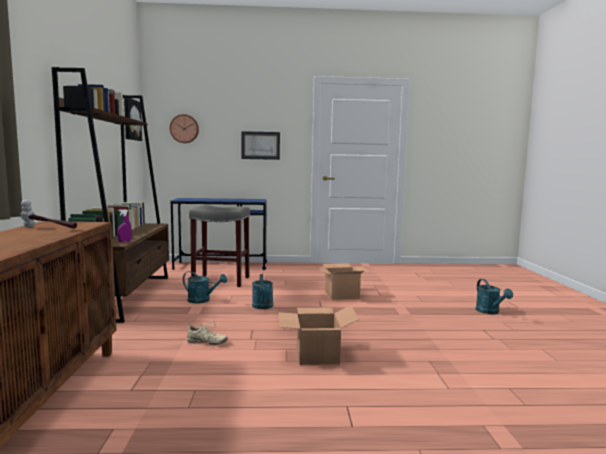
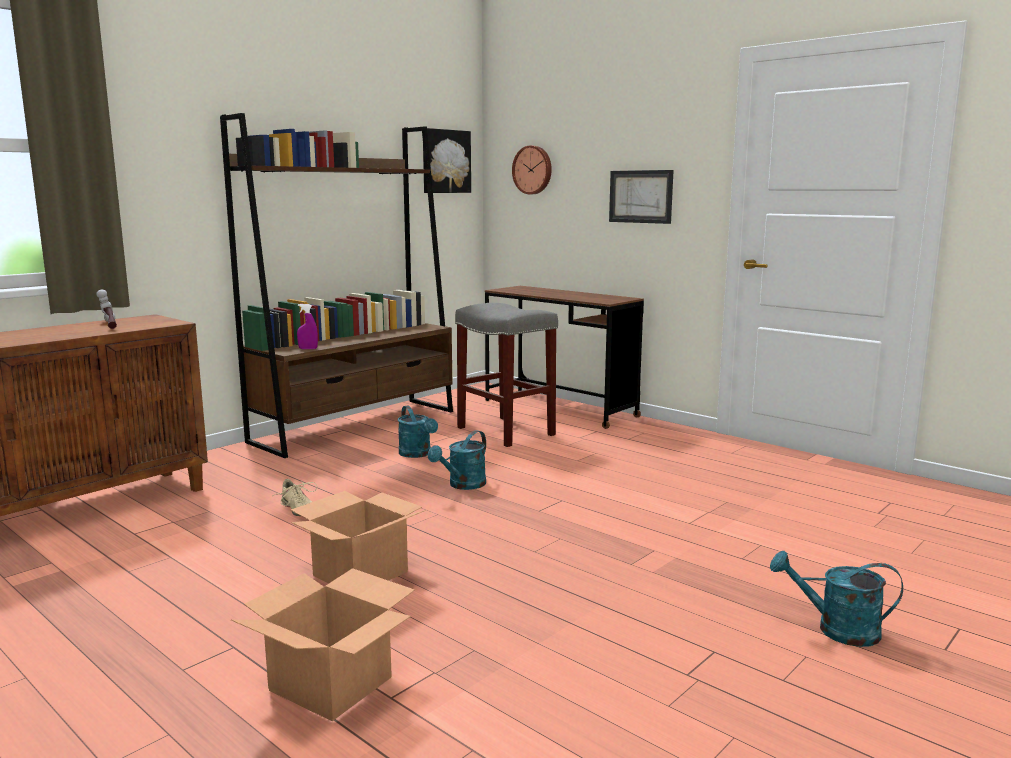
camera: 45 degrees right, 5 degrees up
blue desk [170,198,267,270] -> brown desk [485,286,644,429]
cardboard box [317,263,370,300] -> cardboard box moved to [231,568,415,721]
turquoise watering can [476,279,513,314] -> turquoise watering can turned 75 degrees clockwise [770,551,903,647]

